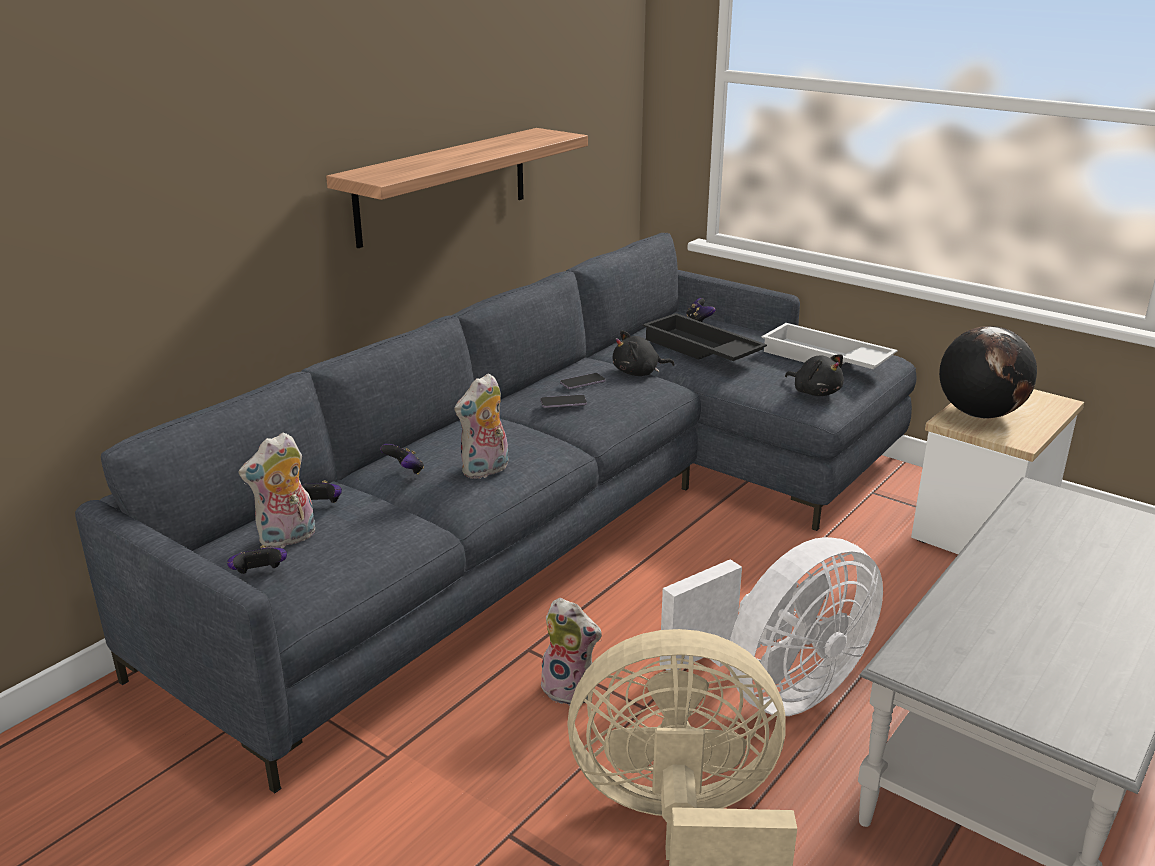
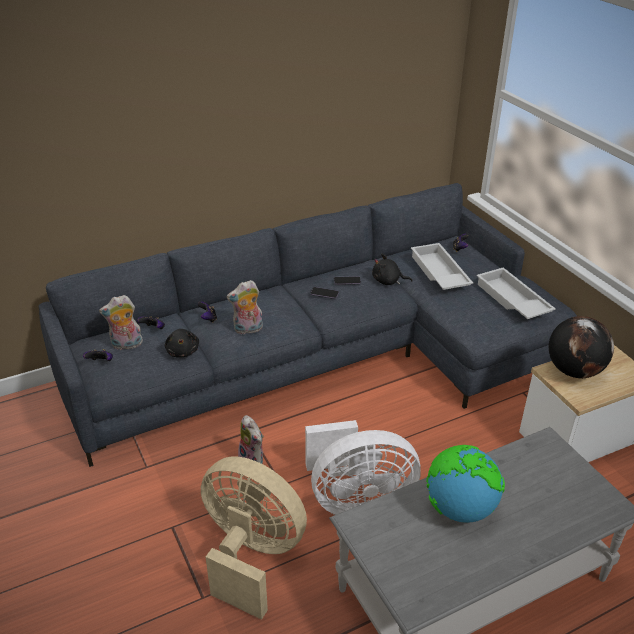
camera: 25 degrees right, 10 degrees up
shelf [326,128,588,248] -> none
black tray [643,313,767,361] -> white tray [411,243,473,290]
black plush toy [785,354,844,396] -> black plush toy moved to [165,329,199,357]
none -> globe [426,445,505,523]

